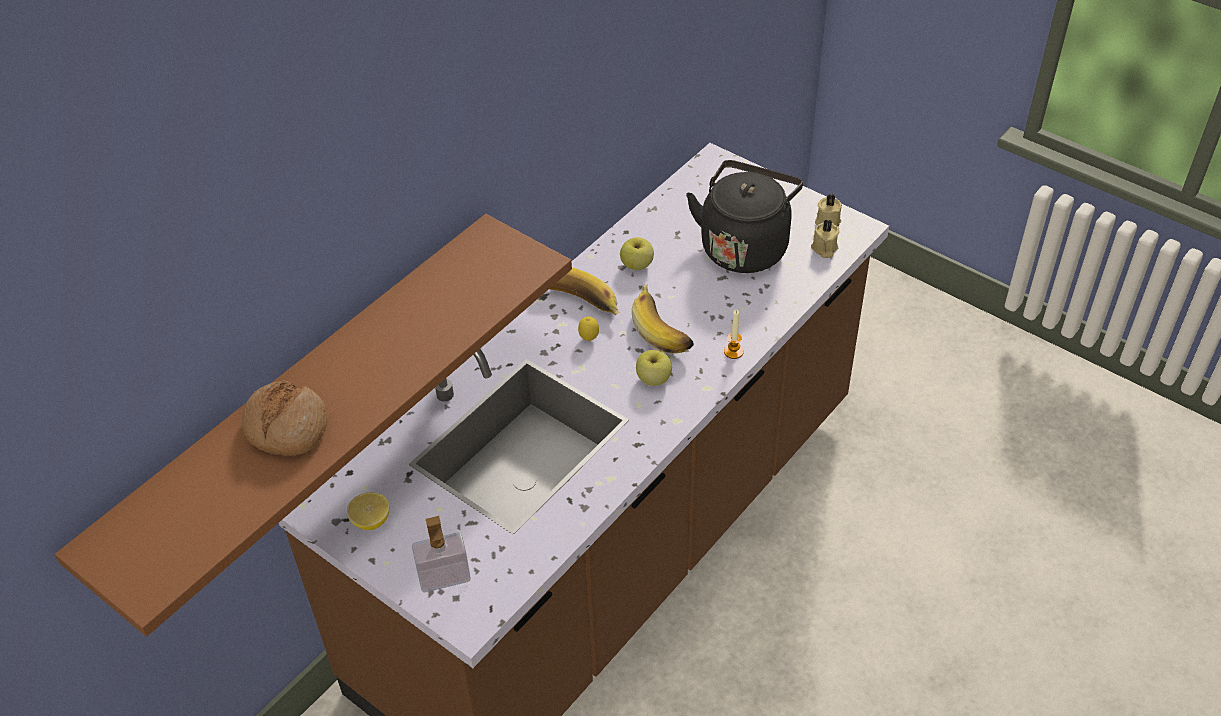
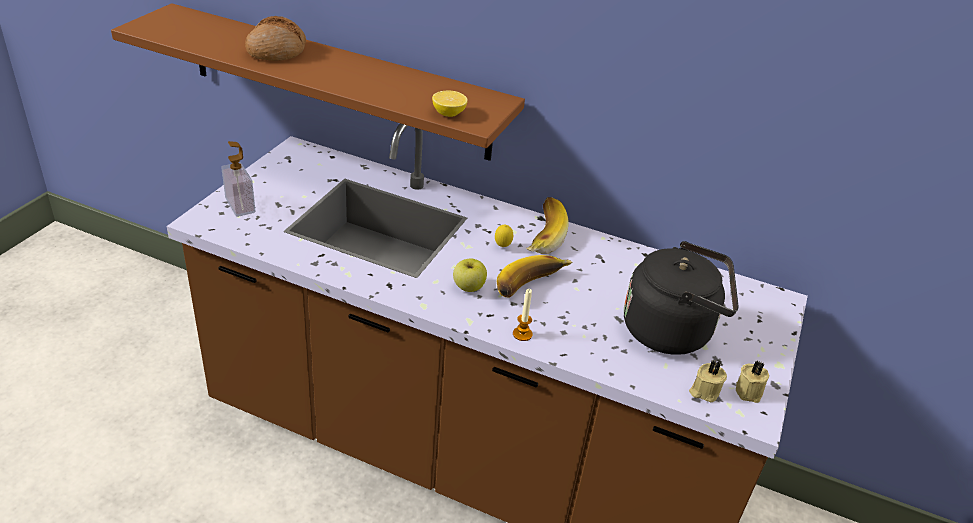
camera: 70 degrees right, 10 degrees down
lemon [347,492,390,530] -> lemon moved to [432,90,468,117]
apple [620,237,654,270] -> none

